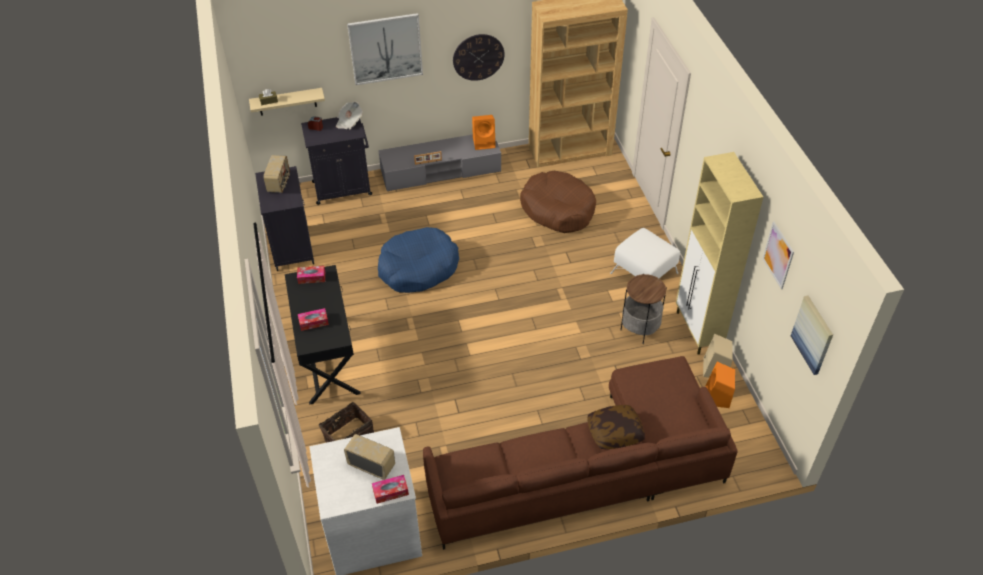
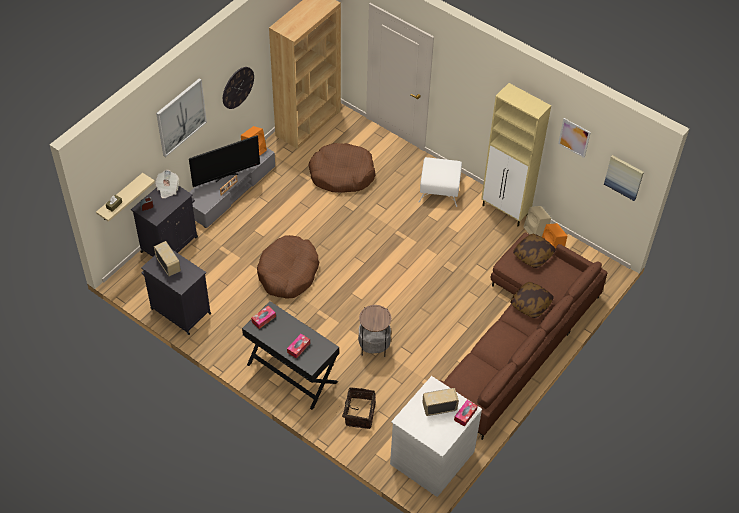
camera: 40 degrees left, 5 degrees up
blue dog bed [378,227,459,293] -> brown dog bed [257,235,319,298]
side table [620,274,667,344] -> side table moved to [358,305,391,357]
none -> television [189,135,260,187]
none -> pillow [513,234,556,268]

